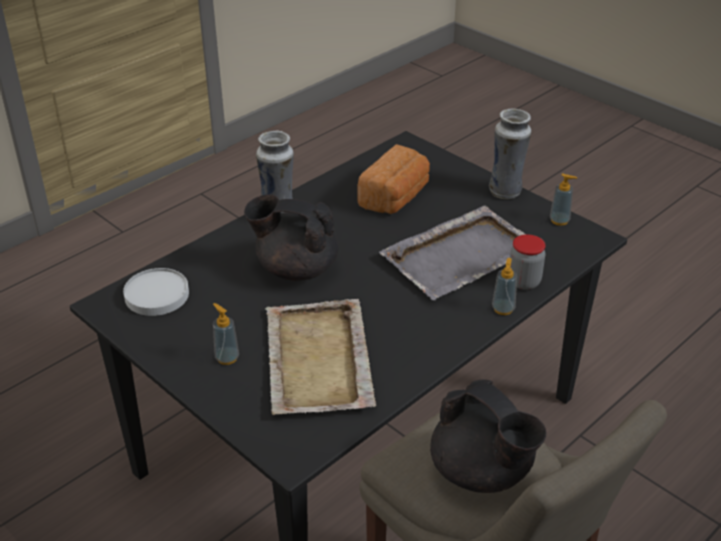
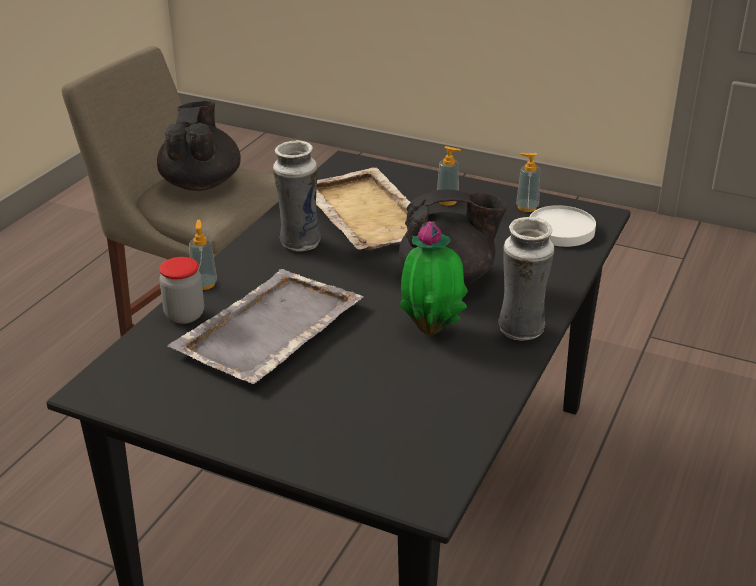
camera: 160 degrees right, 5 degrees down
bread [358,144,430,214] -> none
black teapot [430,380,546,493] -> black teapot turned 60 degrees clockwise [157,101,241,191]
vase [489,108,532,199] -> vase moved to [273,140,321,252]
soap dispenser [550,173,577,226] -> soap dispenser moved to [516,153,540,212]
none -> potted plant [400,221,468,335]

